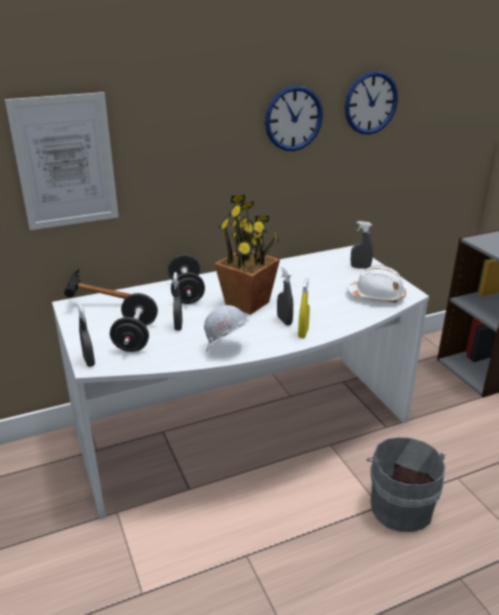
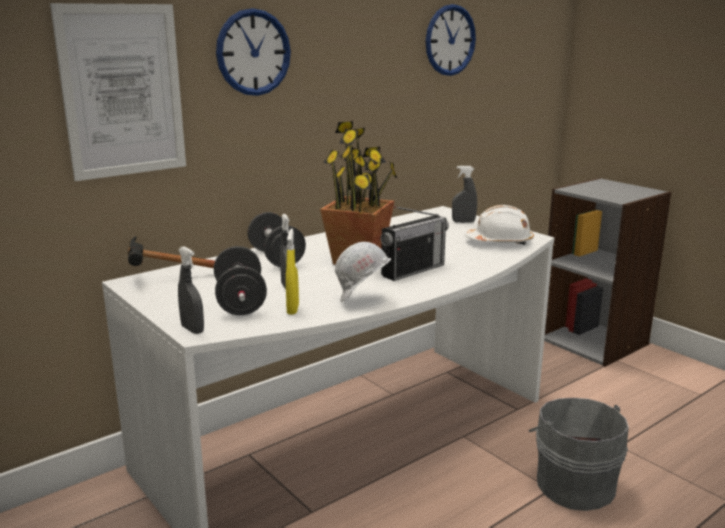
camera: 15 degrees left, 10 degrees down
wall clock [265,85,323,151] -> wall clock moved to [216,8,291,96]
grey spray bottle [277,266,293,326] -> radio [380,206,449,281]
yellow spray bottle [298,276,310,338] -> yellow spray bottle moved to [286,229,299,315]

